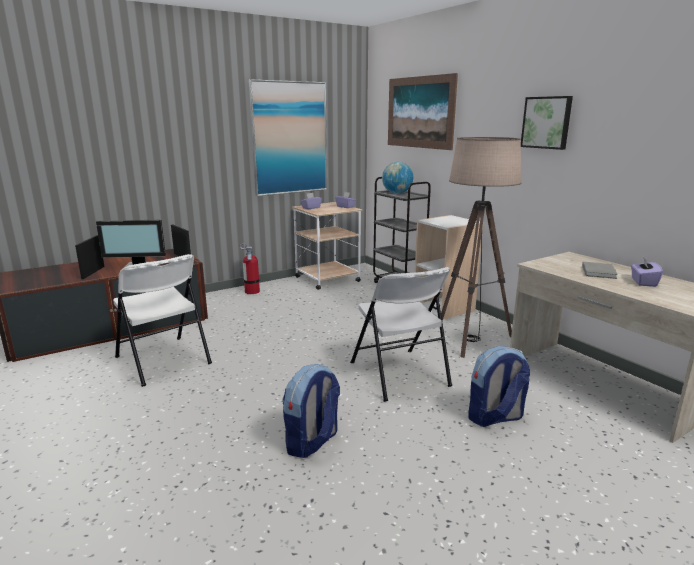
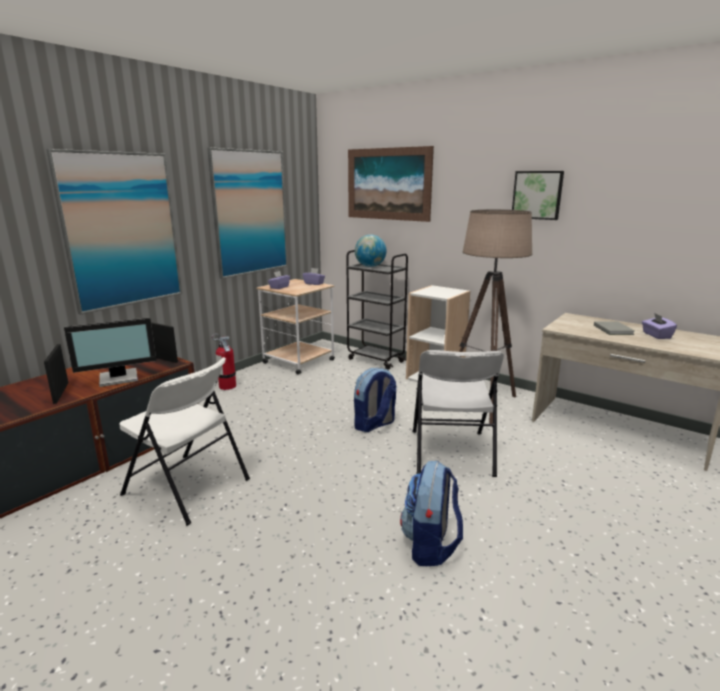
camera: 20 degrees left, 0 degrees up
white chair [350,267,452,402] -> white chair turned 45 degrees clockwise [413,350,504,477]
backpack [468,346,530,427] -> backpack moved to [354,368,397,432]
none -> picture [46,149,182,315]

